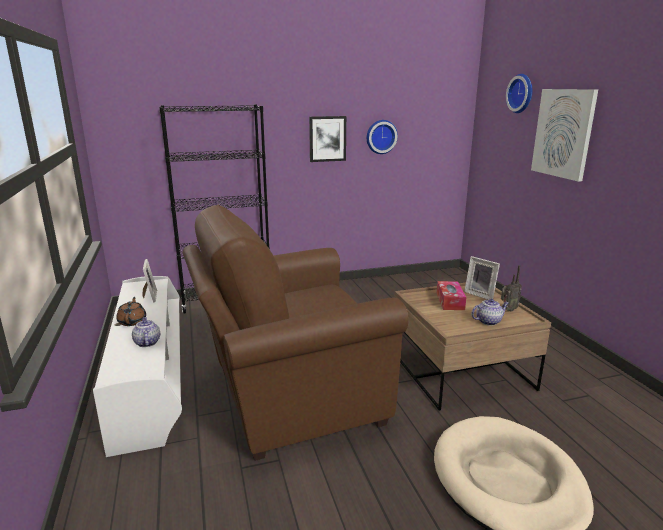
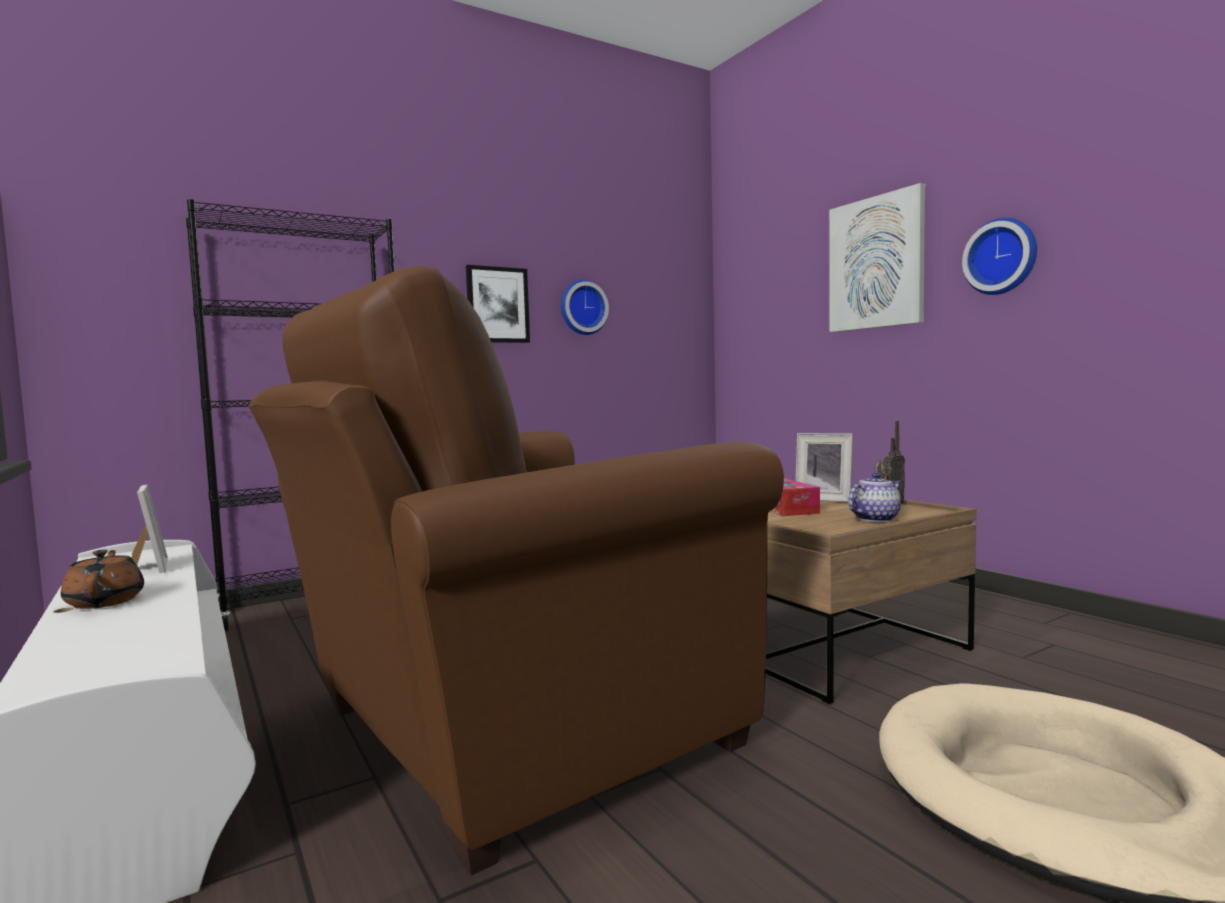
camera: 15 degrees left, 15 degrees down
teapot [132,317,160,347] -> none
wall clock [506,74,532,113] -> wall clock moved to [962,218,1037,295]

